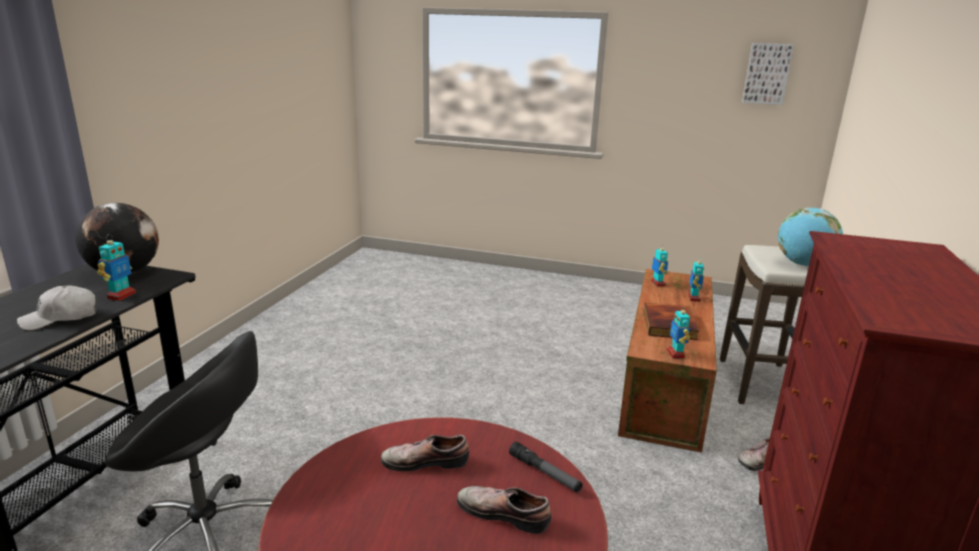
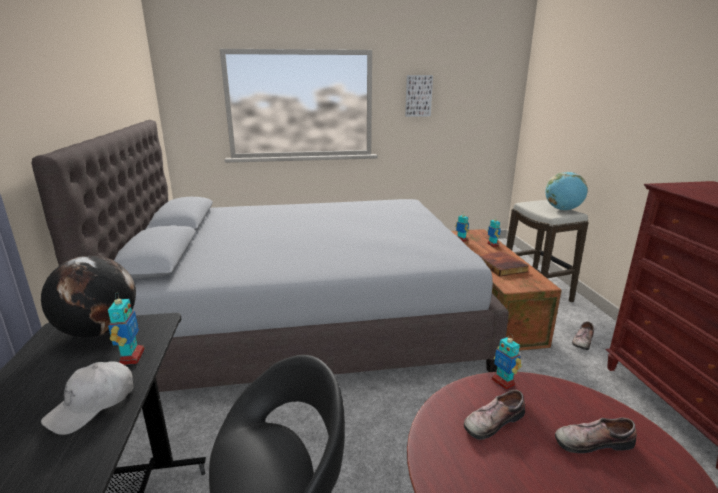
camera: 25 degrees left, 0 degrees up
flashlight [509,442,583,492] -> none
toy robot [667,307,690,358] -> toy robot moved to [492,334,522,390]
picture [742,43,794,105] -> picture moved to [405,75,433,117]
none -> grey bed [32,120,509,392]

